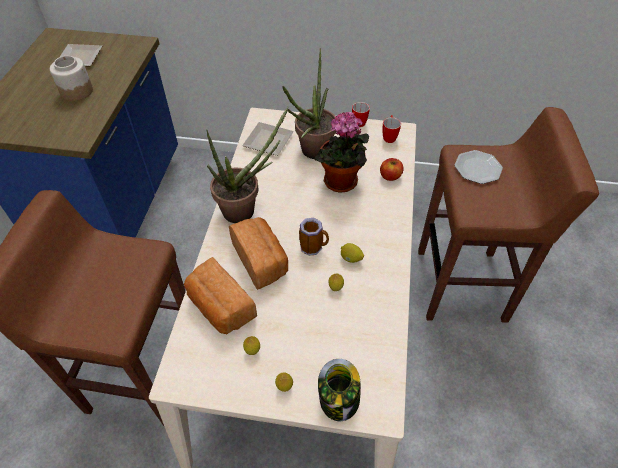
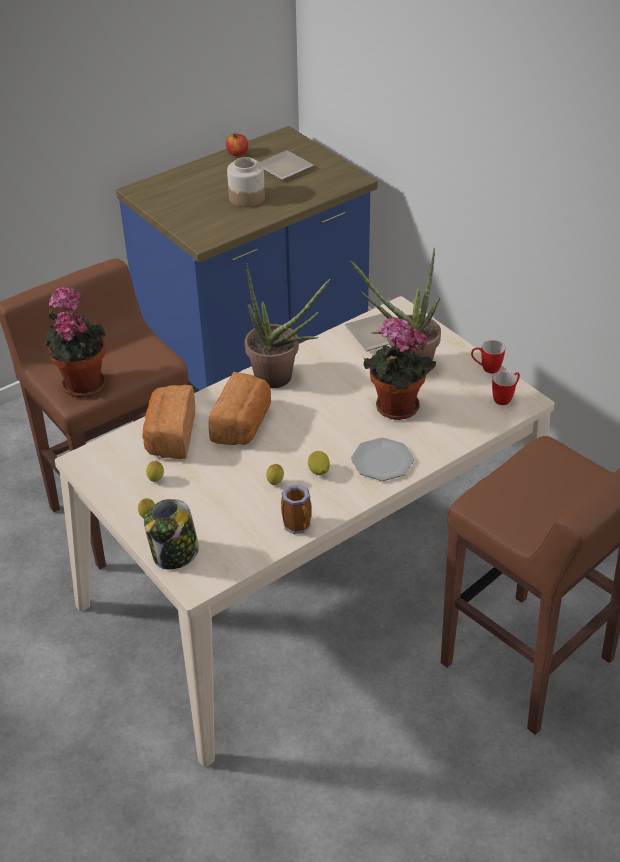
camera: 45 degrees right, 10 degrees down
mug [299,218,329,256] -> mug moved to [281,484,312,534]
apple [380,158,403,181] -> apple moved to [226,134,248,156]
plate [454,150,503,184] -> plate moved to [351,438,414,481]
none -> potted plant [43,286,106,398]

